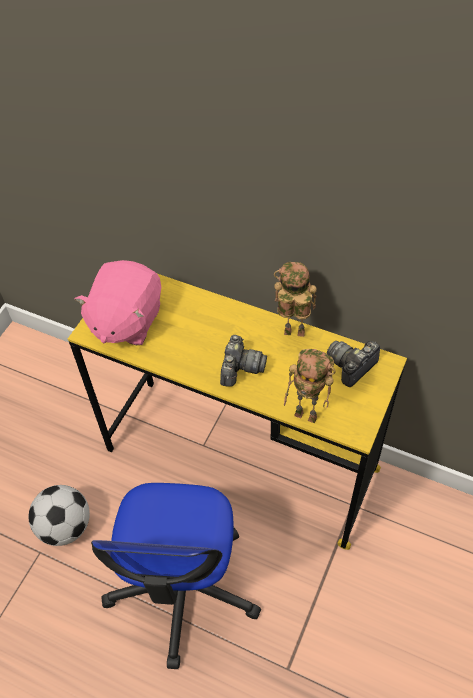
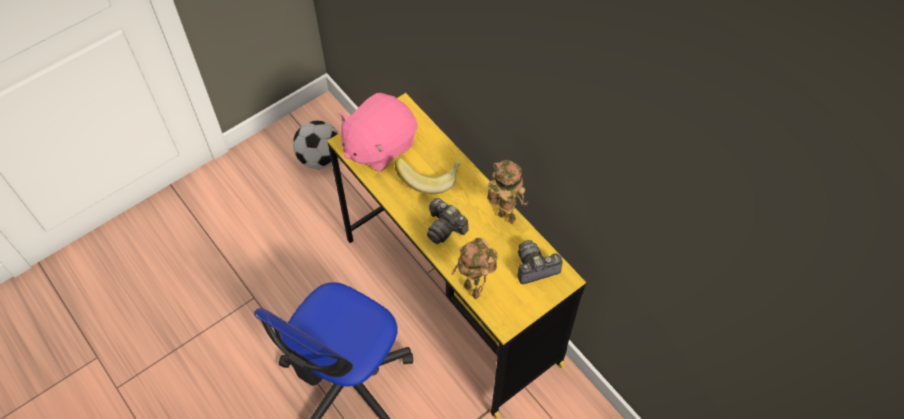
camera: 25 degrees right, 5 degrees up
football [29,485,90,546] -> football moved to [293,121,339,169]
camera [220,335,267,387] -> camera turned 90 degrees clockwise [427,198,469,244]
none -> banana [395,158,461,194]

